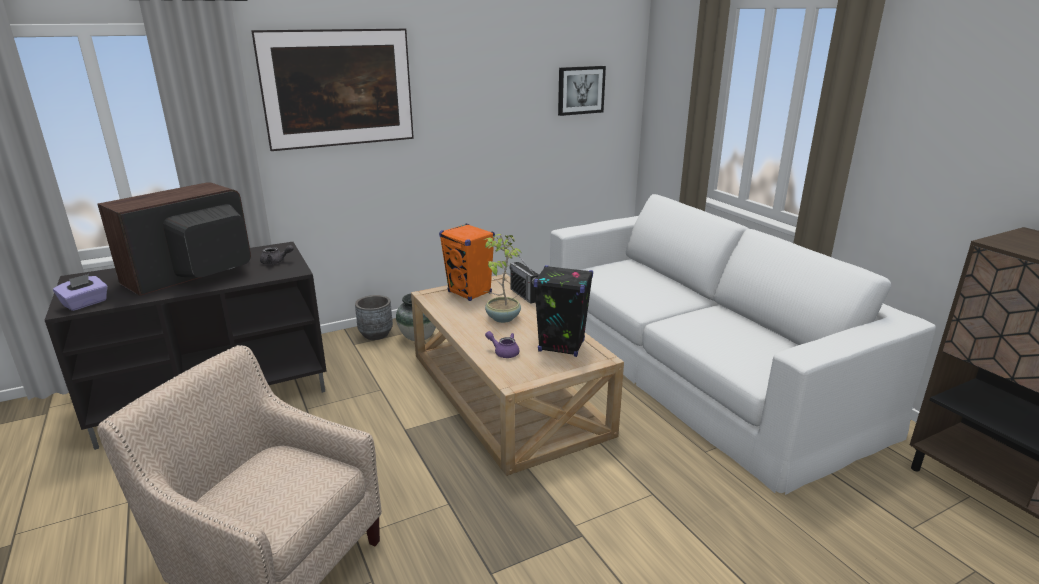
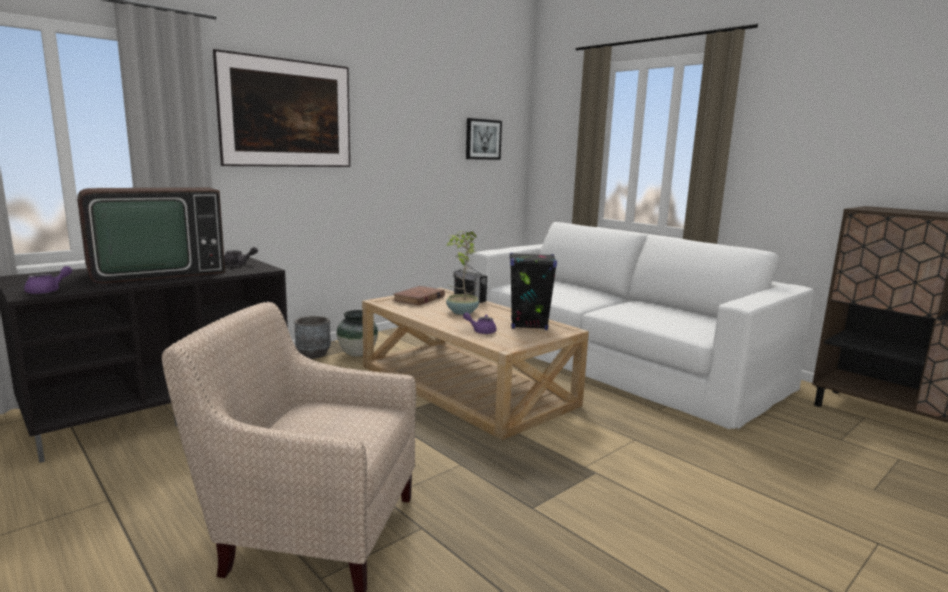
camera: 15 degrees left, 10 degrees down
purple tissue box [53,274,108,311] -> purple teapot [24,266,72,294]
television [98,182,251,296] -> television turned 150 degrees counterclockwise [77,187,225,283]
orange speaker [439,224,495,301] -> brown book [392,286,445,306]

